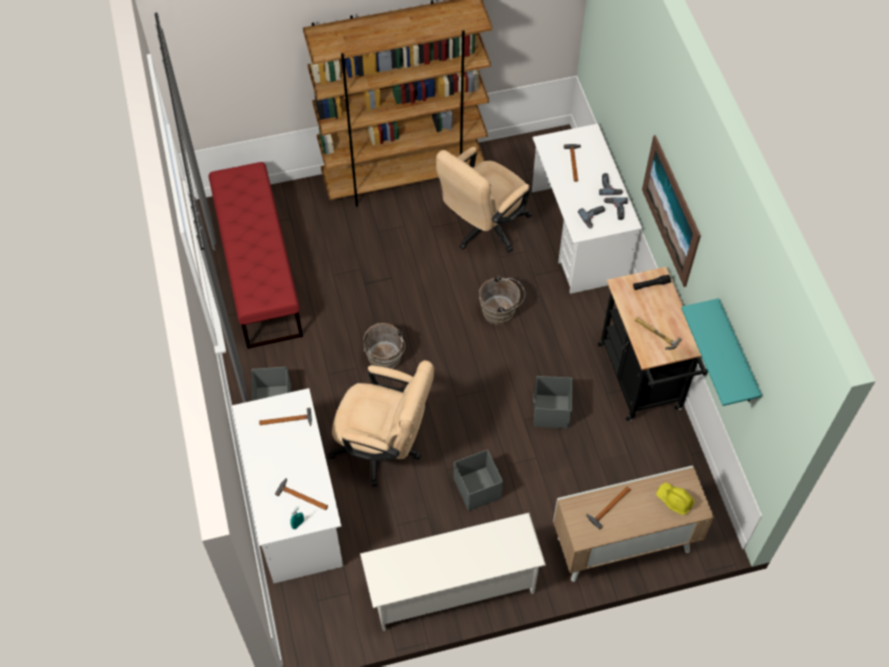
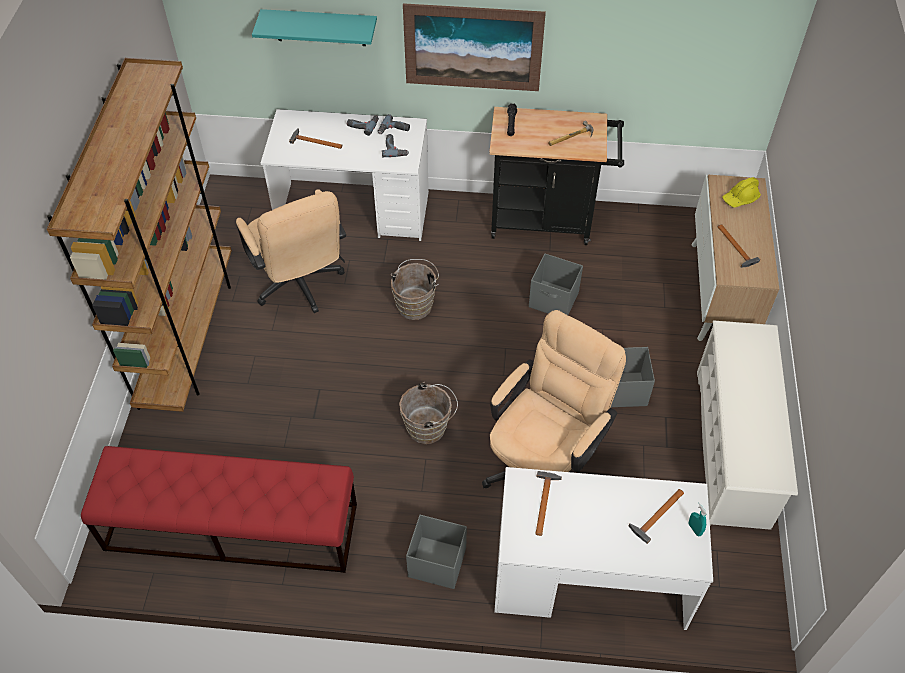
camera: 70 degrees left, 5 degrees down
turquoise shelf [681,298,762,406] -> turquoise shelf moved to [252,9,377,46]

